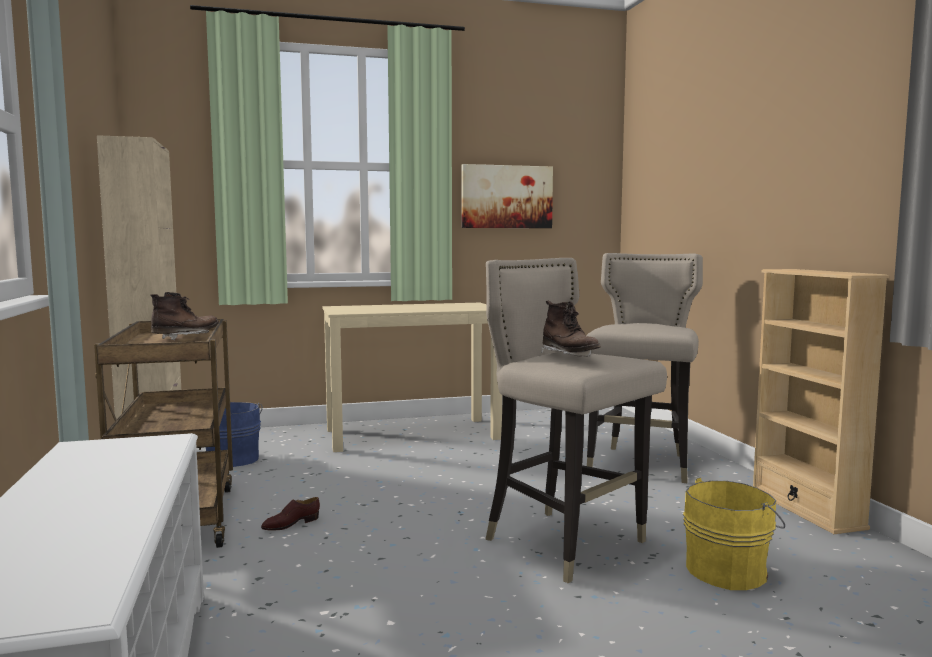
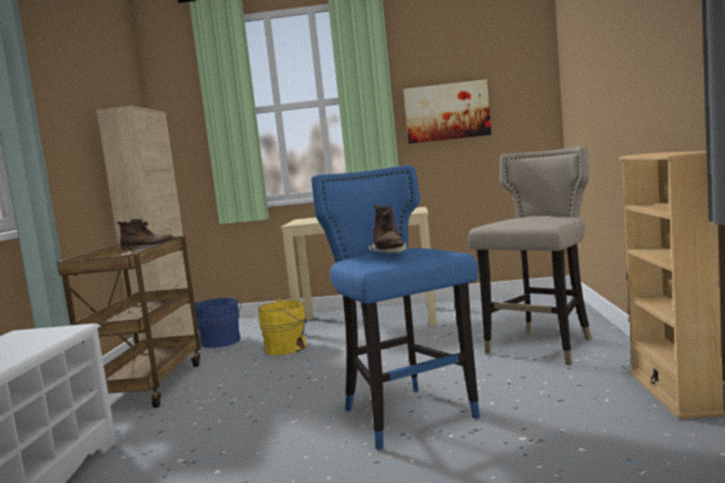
camera: 20 degrees right, 0 degrees up
brown shoe [261,497,320,531] -> none
beige stool [485,258,667,583] -> blue stool [311,165,480,450]
yellow bucket [683,478,785,590] -> yellow bucket moved to [258,298,307,355]

